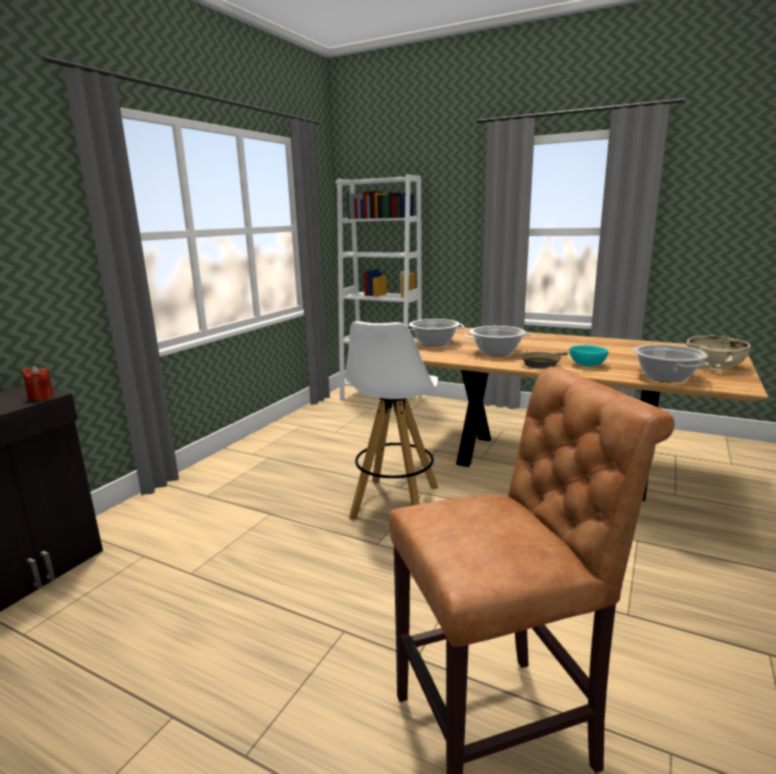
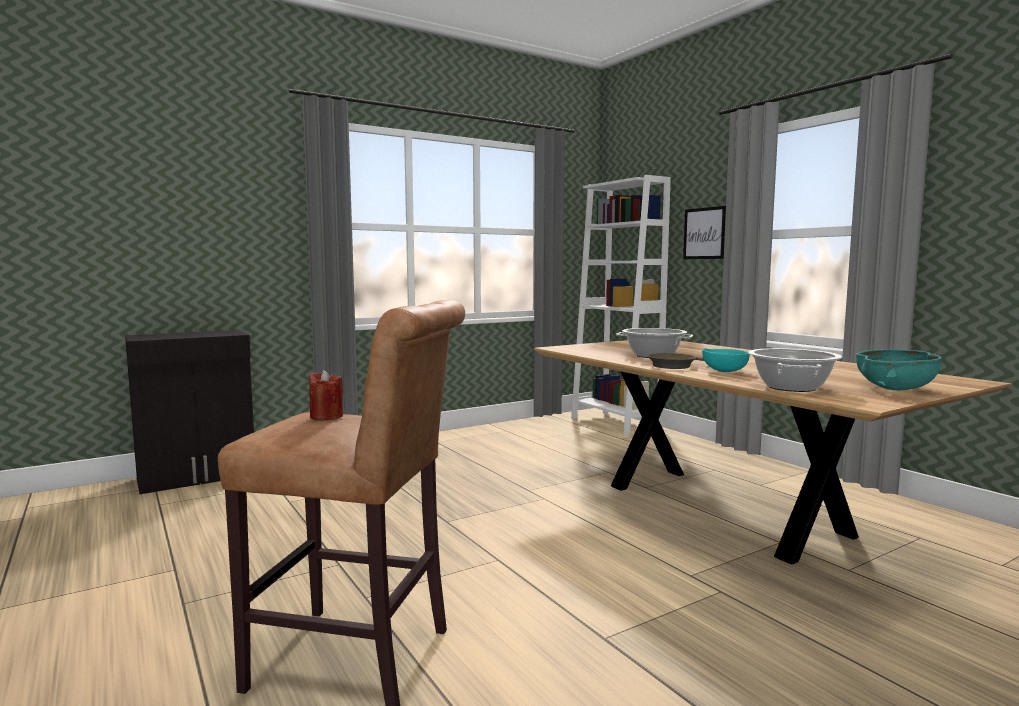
camera: 30 degrees right, 10 degrees down
red candle [22,366,54,401] -> red candle moved to [309,370,343,421]
white stool [346,321,438,520] -> none
cooking pot [405,319,465,347] -> none
beige bowl [686,336,750,369] -> turquoise bowl [856,349,942,390]
none -> picture [683,206,726,259]

